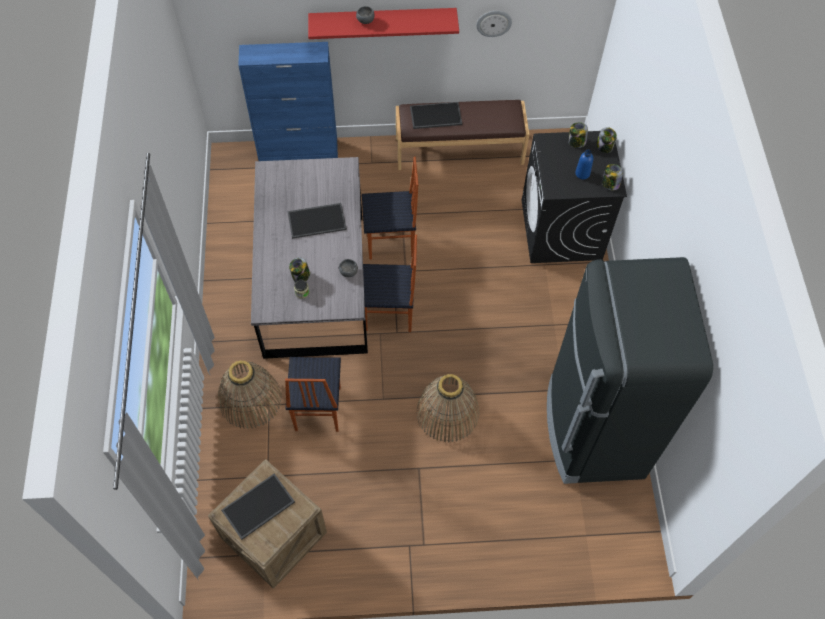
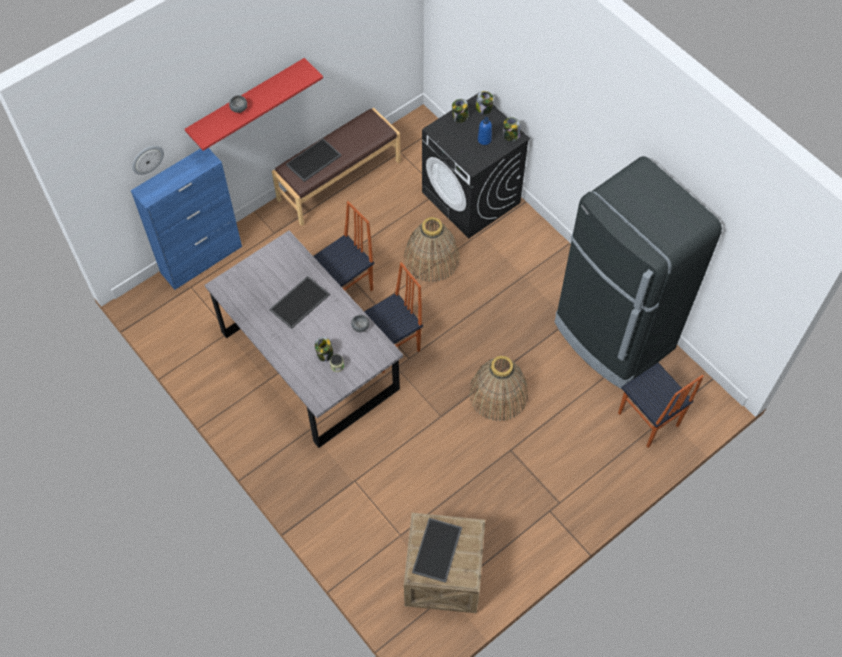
camera: 35 degrees left, 0 degrees up
basket [218,360,282,429] -> basket moved to [404,217,459,282]
chair [285,357,341,432] -> chair moved to [618,362,704,448]
wall clock [476,11,512,37] -> wall clock moved to [132,146,164,175]

